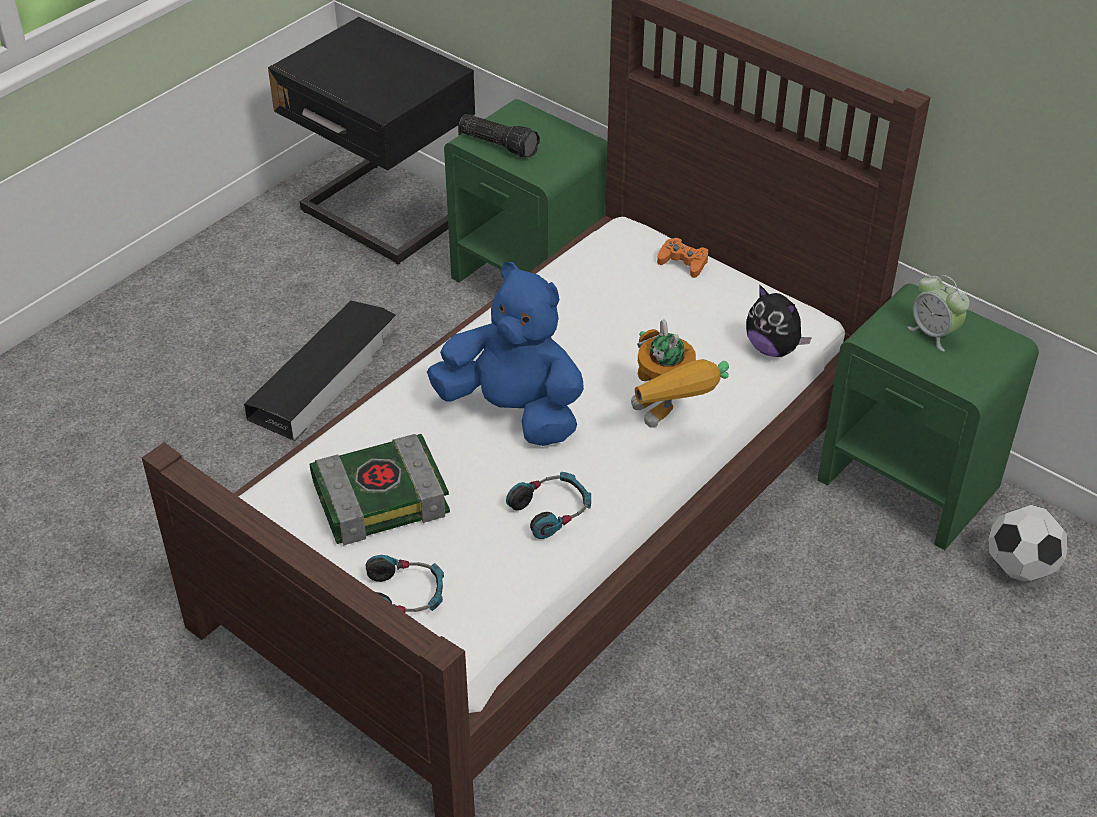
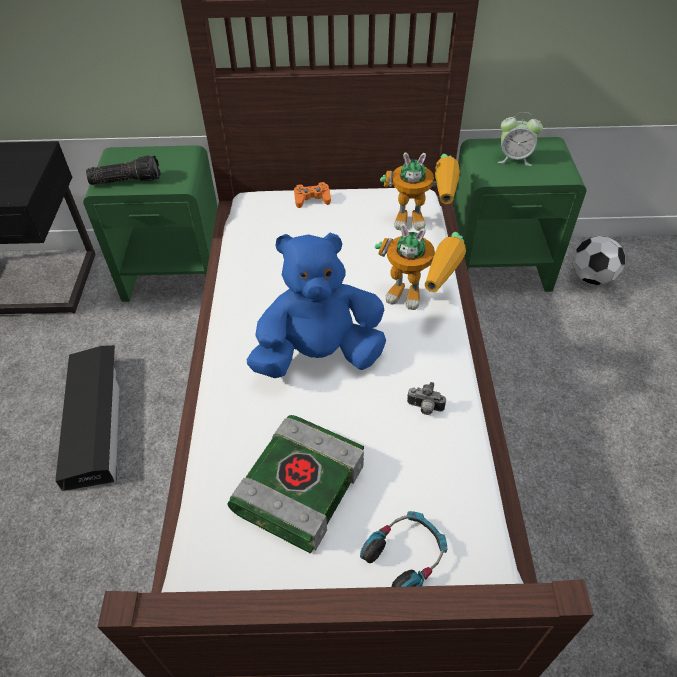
camera: 40 degrees left, 5 degrees up
headphones [506,472,591,539] -> camera [407,382,446,415]
plush toy [746,284,812,357] -> toy robot [380,153,460,231]

